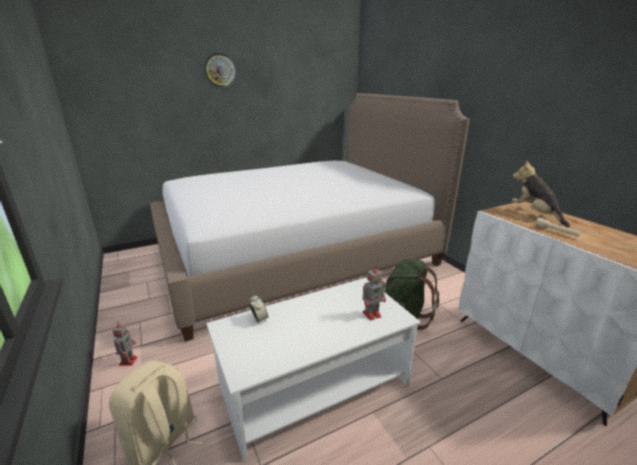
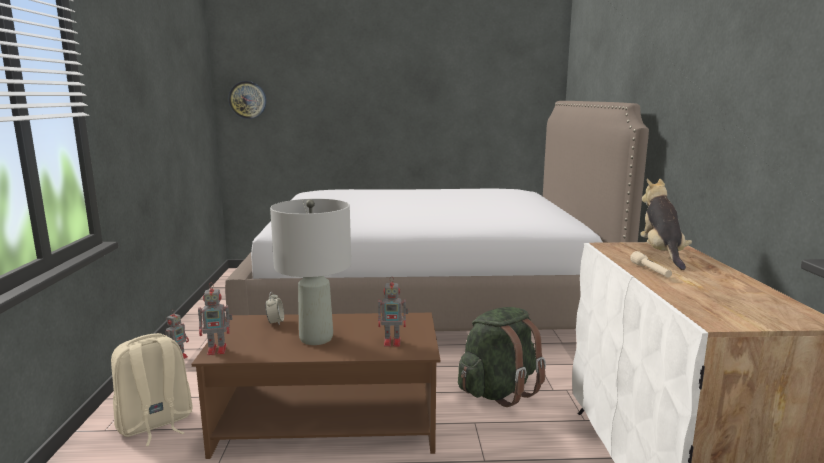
camera: 25 degrees right, 10 degrees down
wall clock [204,53,236,88] -> wall clock moved to [229,81,266,119]
white coffee table [206,277,420,461] -> brown coffee table [192,313,440,459]
none -> toy robot [198,283,233,355]
none -> grey table lamp [270,199,351,345]

